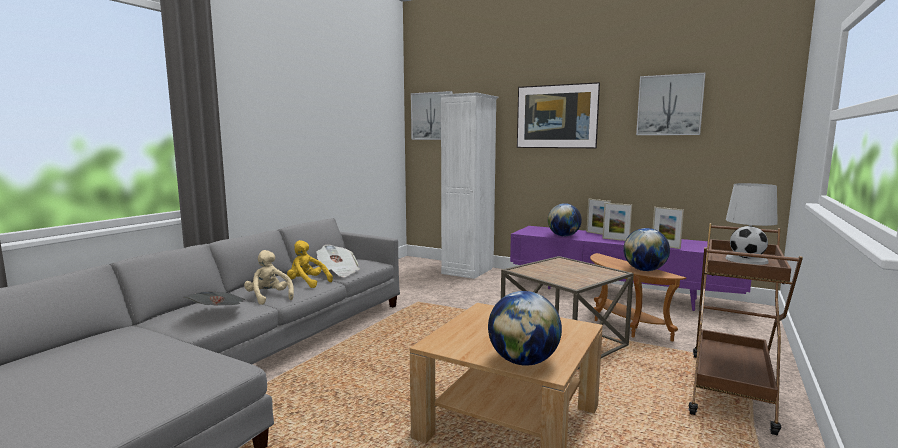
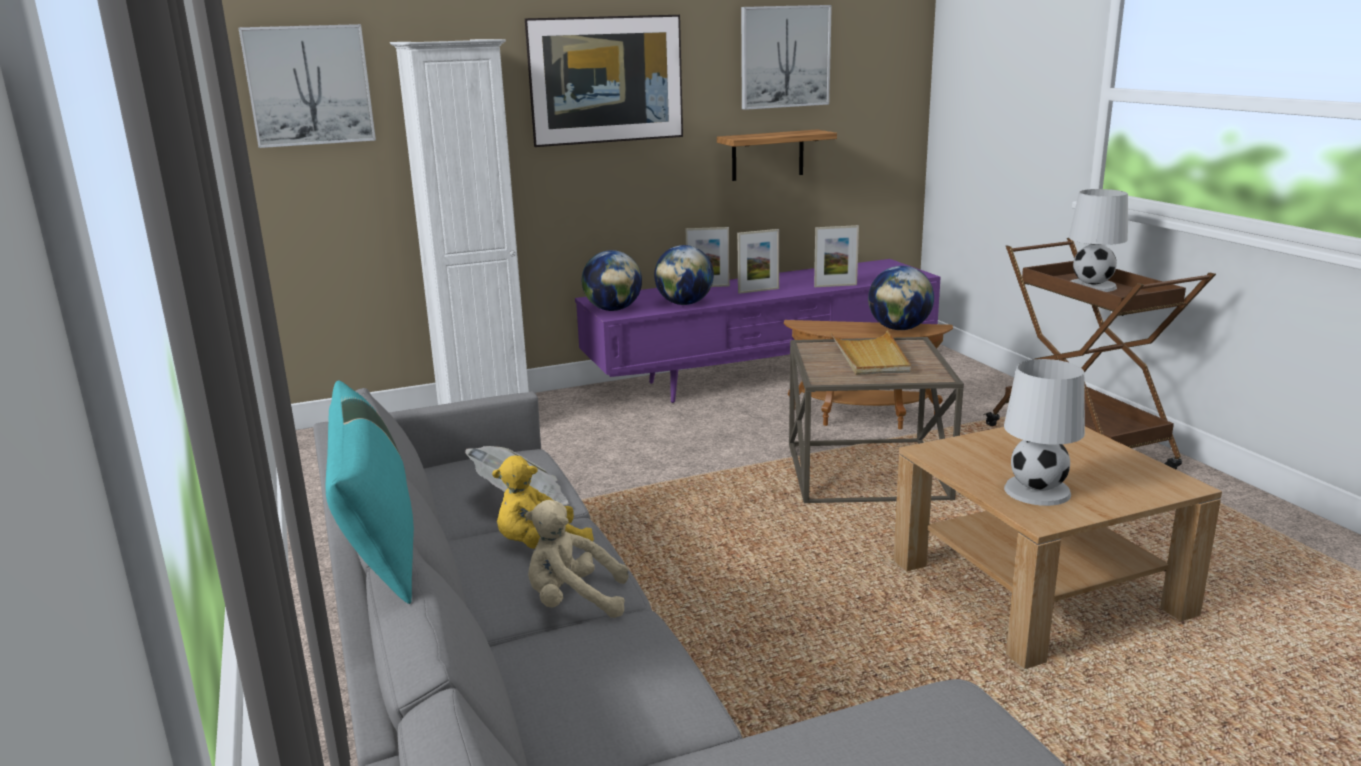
camera: 50 degrees left, 10 degrees up
newspaper [184,292,245,305] -> none
globe [488,291,562,366] -> globe moved to [582,250,642,311]
none -> turquoise pillow [326,381,414,604]
none -> shelf [717,130,837,181]
none -> beige tray [831,330,911,375]
none -> white table lamp [1004,359,1085,506]

